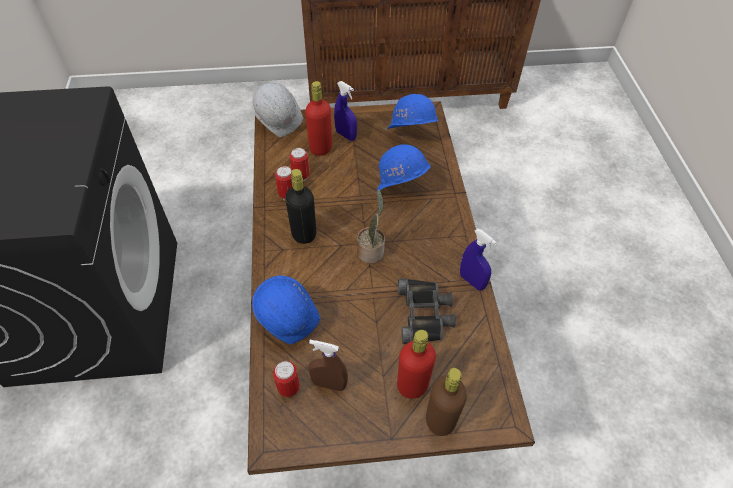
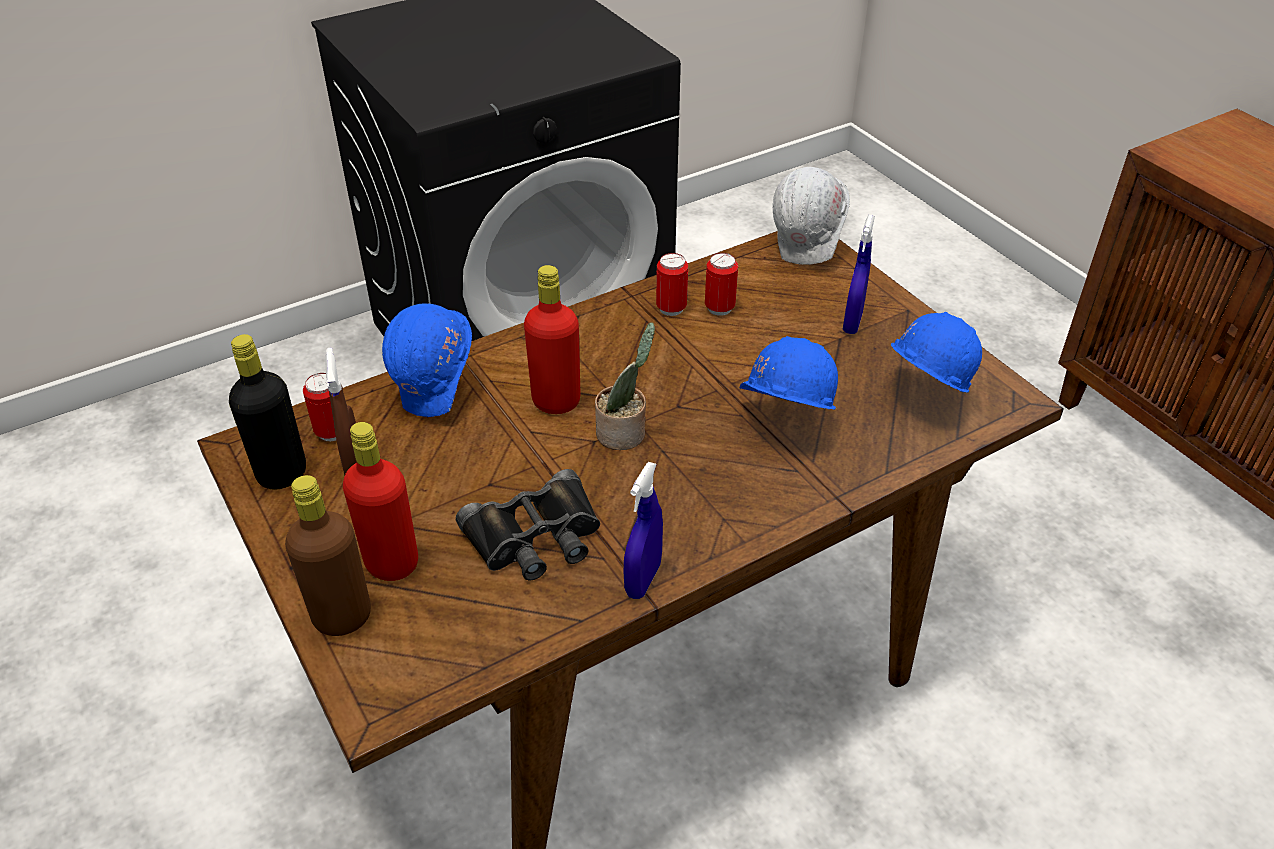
camera: 65 degrees right, 10 degrees down
black bottle [285,169,316,244] -> black bottle moved to [229,334,306,489]
red bottle [305,81,332,156] -> red bottle moved to [524,265,581,414]

